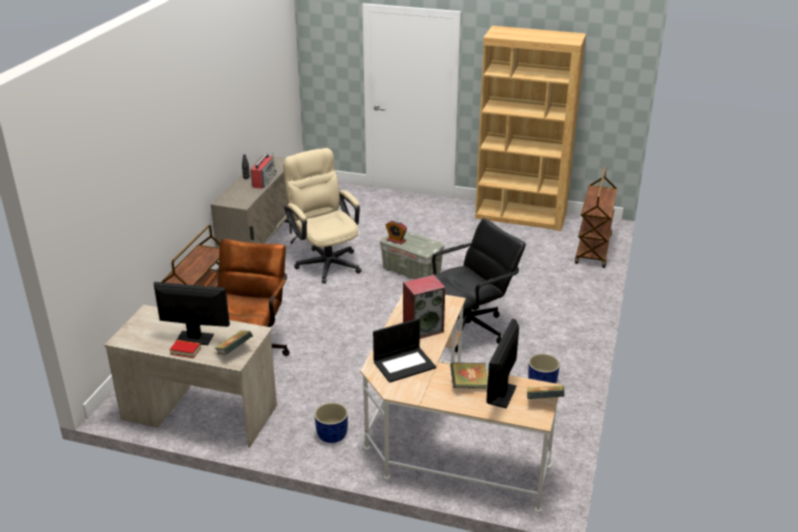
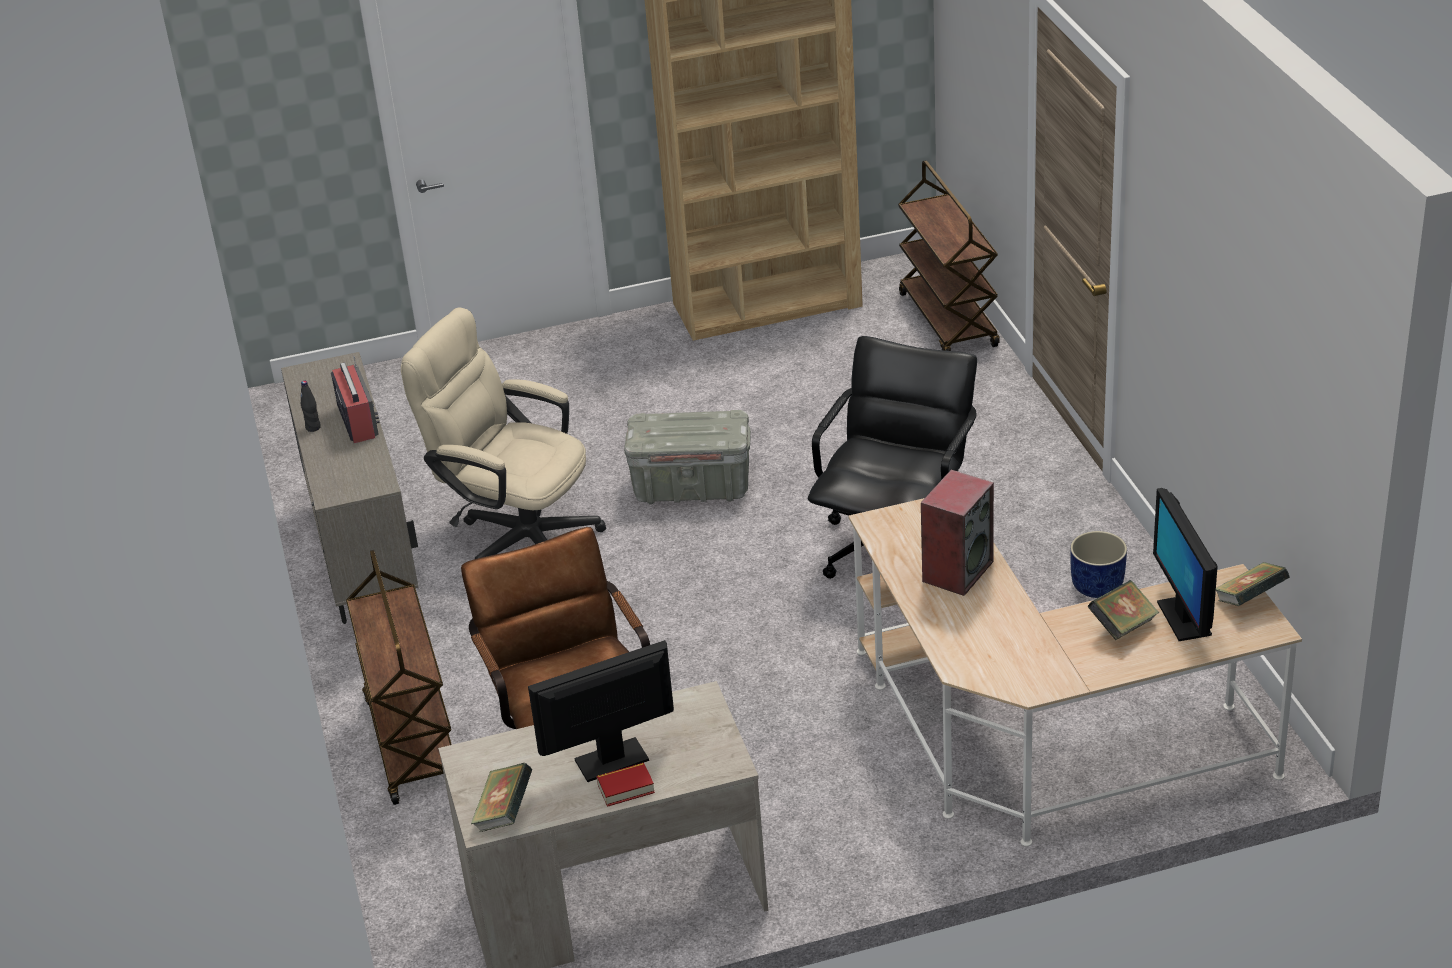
camera: 30 degrees left, 5 degrees up
book [215,331,253,355] -> book moved to [471,762,532,832]
blue planter [314,403,348,443] -> none
laptop [373,318,436,383] -> none
alarm clock [386,220,407,244] -> none

